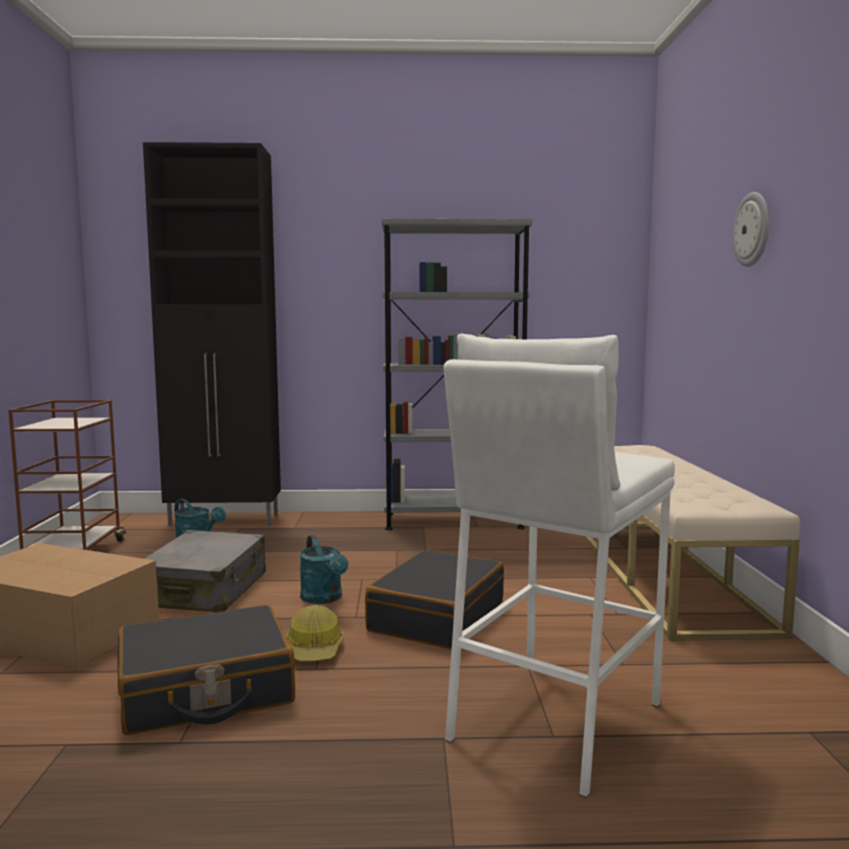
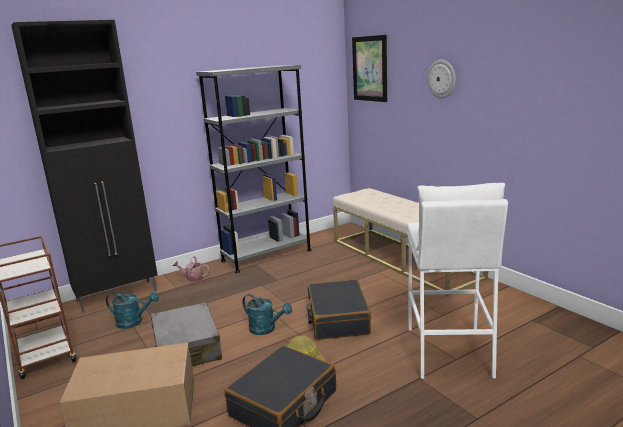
camera: 30 degrees left, 10 degrees up
none -> watering can [173,256,209,282]
none -> picture [352,35,387,102]

